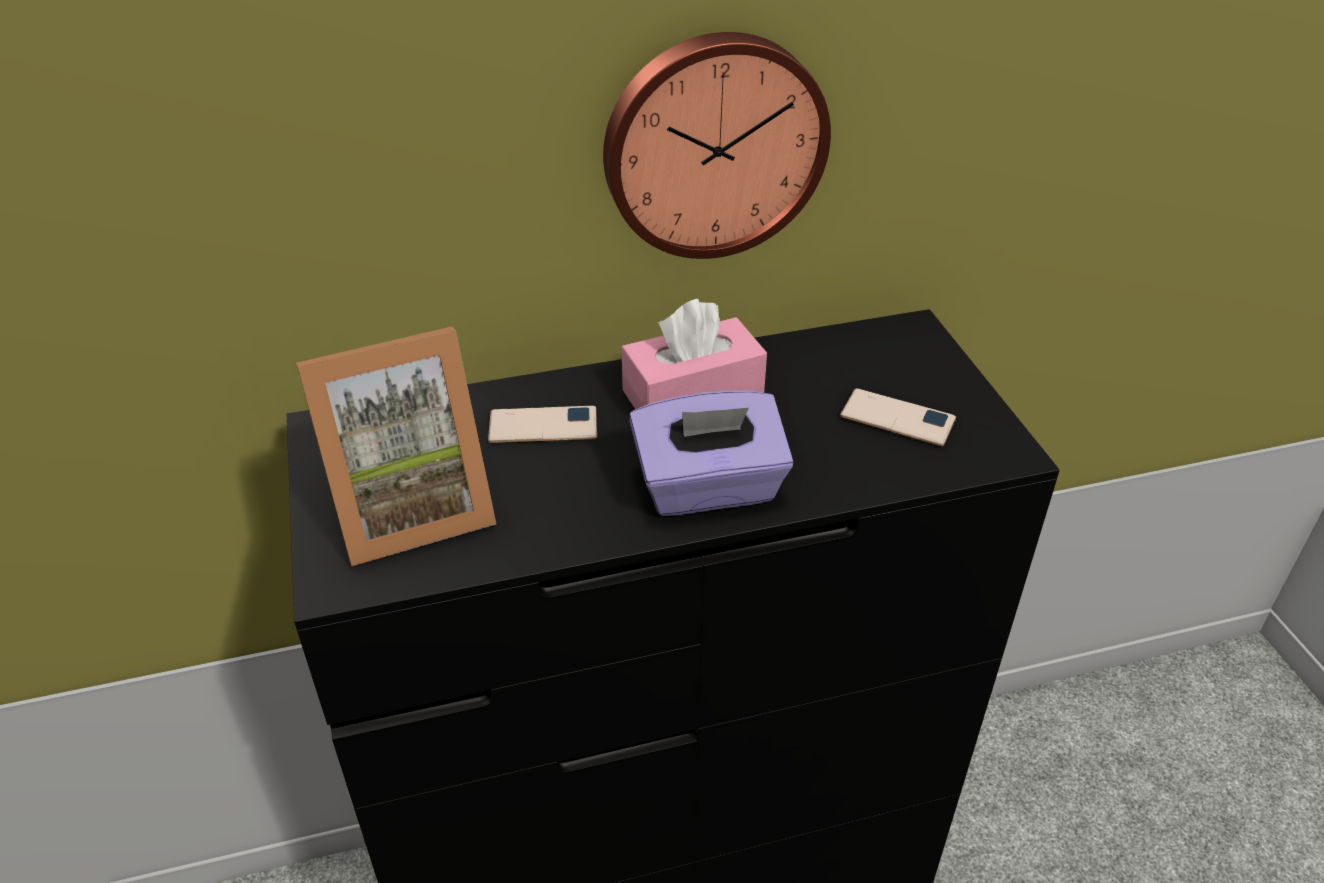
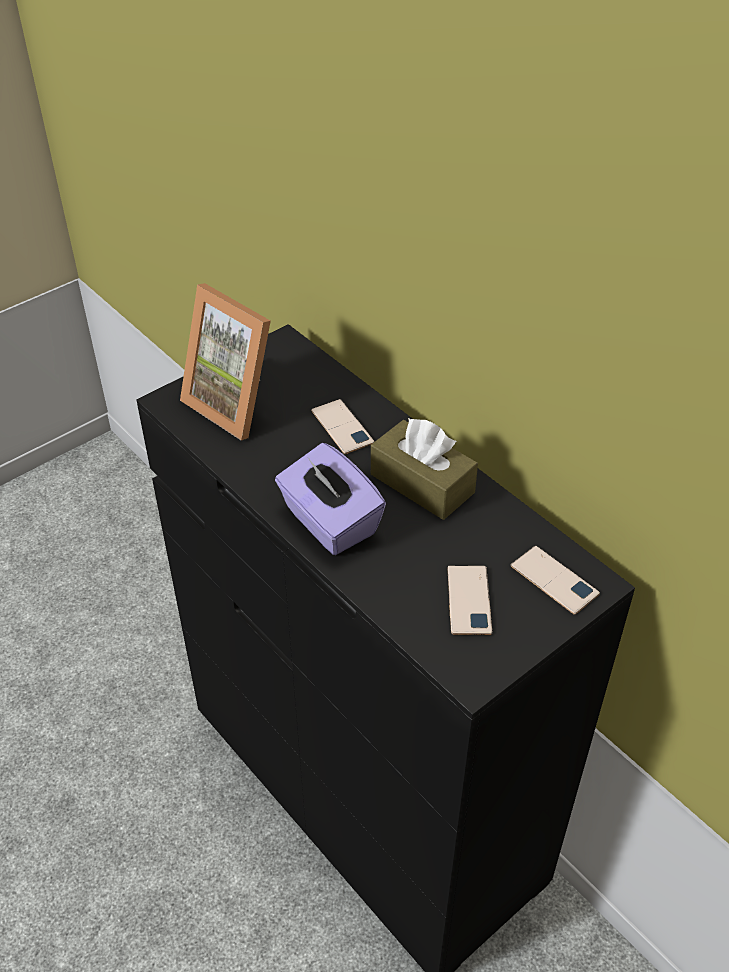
camera: 65 degrees right, 5 degrees up
wall clock [603,32,831,259] -> none
pink tissue box [621,299,767,409] -> brown tissue box [371,418,478,520]
none -> phone [511,546,600,615]

